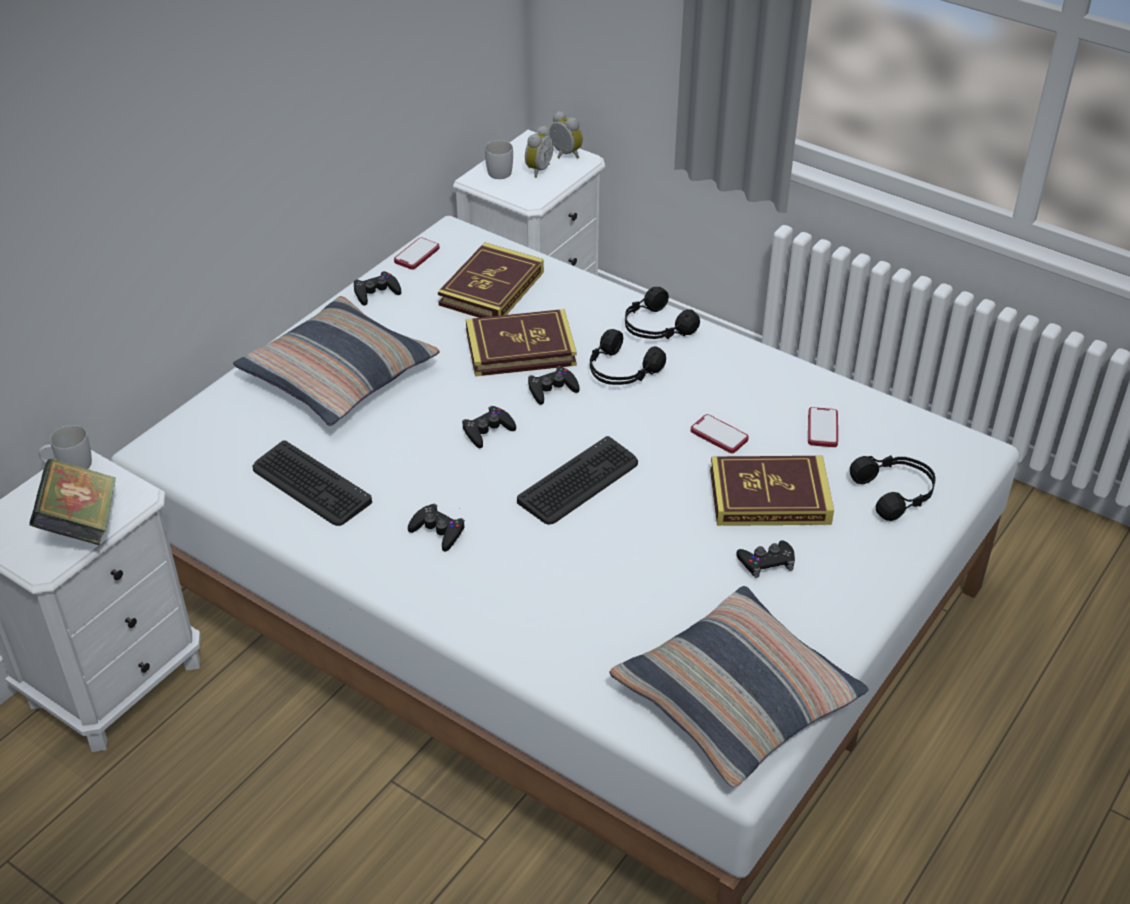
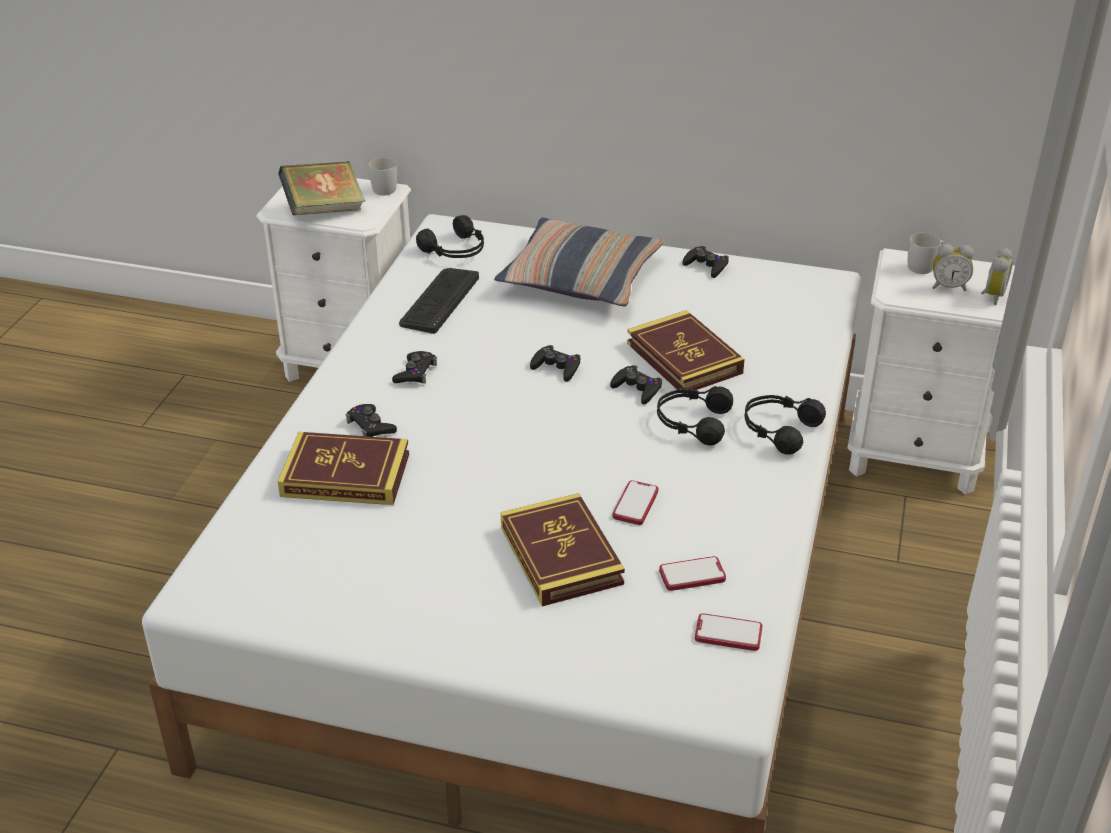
camera: 70 degrees right, 5 degrees down
phone [394,238,440,270] -> phone moved to [695,613,762,651]
book [438,242,544,318] -> book moved to [278,432,409,505]
keyboard [517,436,638,525] -> none
pillow [609,586,869,787] -> none
black game controller [736,540,795,578] -> black game controller moved to [346,404,397,437]
black headphones [850,455,936,521] -> black headphones moved to [416,215,484,258]

